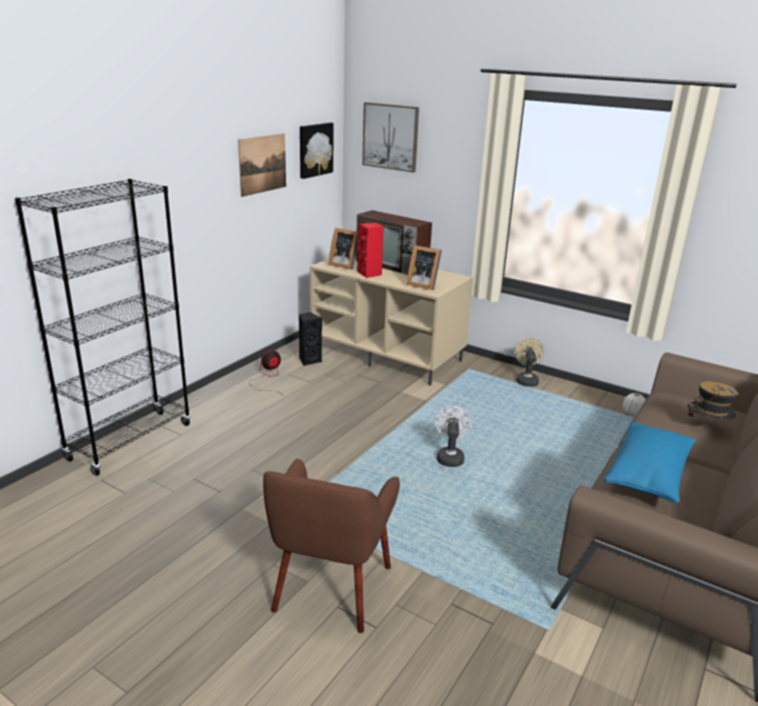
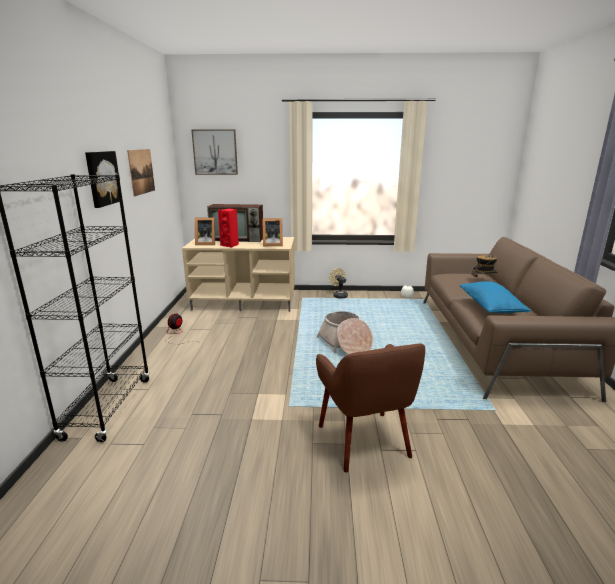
camera: 30 degrees left, 5 degrees down
black speaker [299,312,322,366] -> none
picture [300,123,334,179] -> picture moved to [85,151,120,208]
white fan [435,406,472,467] -> basket [316,311,373,354]

